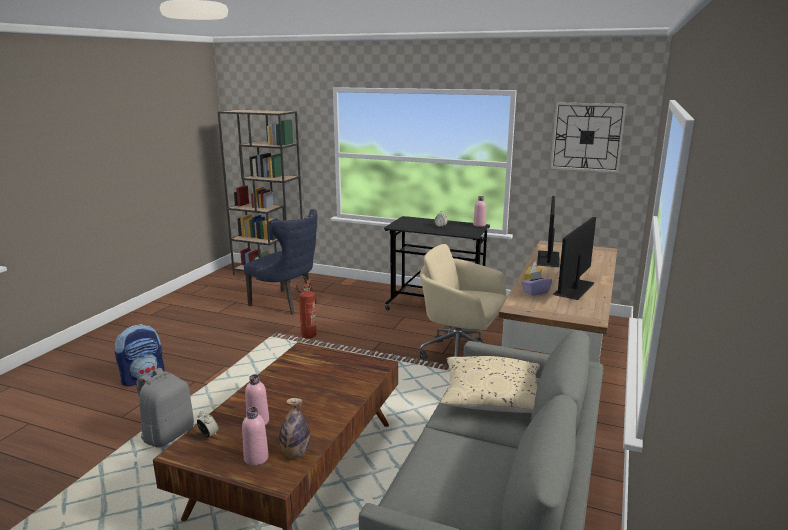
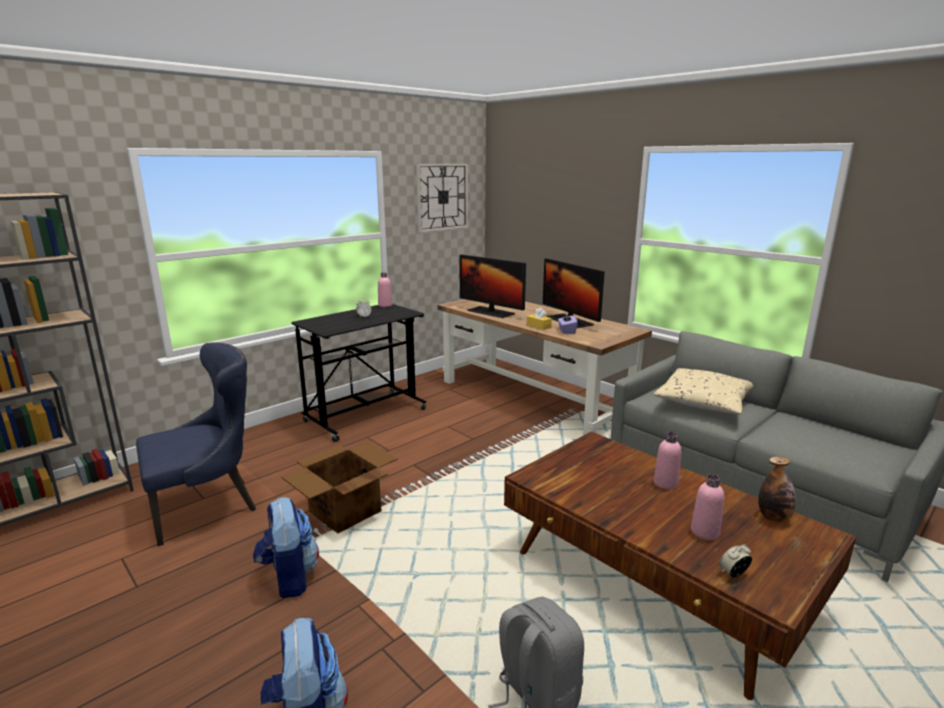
camera: 65 degrees left, 0 degrees up
pink bottle [242,407,269,466] -> pink bottle moved to [654,432,681,490]
fire extinguisher [296,276,316,339] -> cardboard box [282,442,398,533]
beige office chair [419,244,506,360] -> none
none -> backpack [253,497,319,598]

